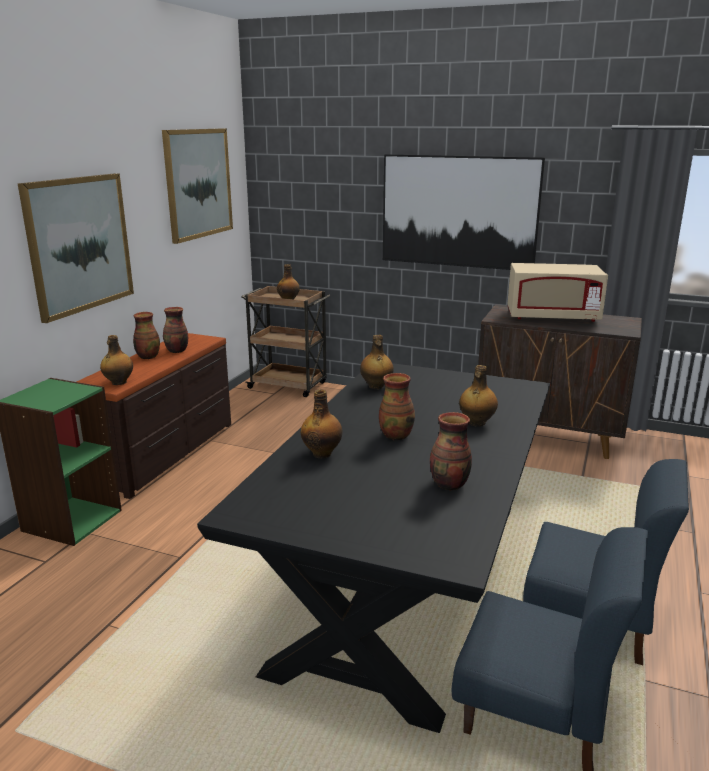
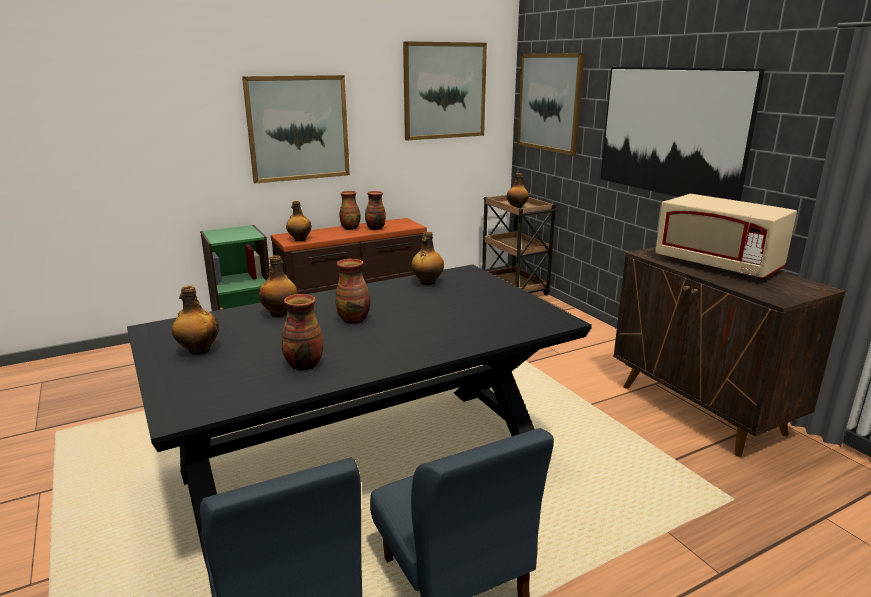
camera: 40 degrees right, 0 degrees up
bottle [459,365,498,426] -> bottle moved to [172,285,219,355]
none -> picture [517,53,585,155]

